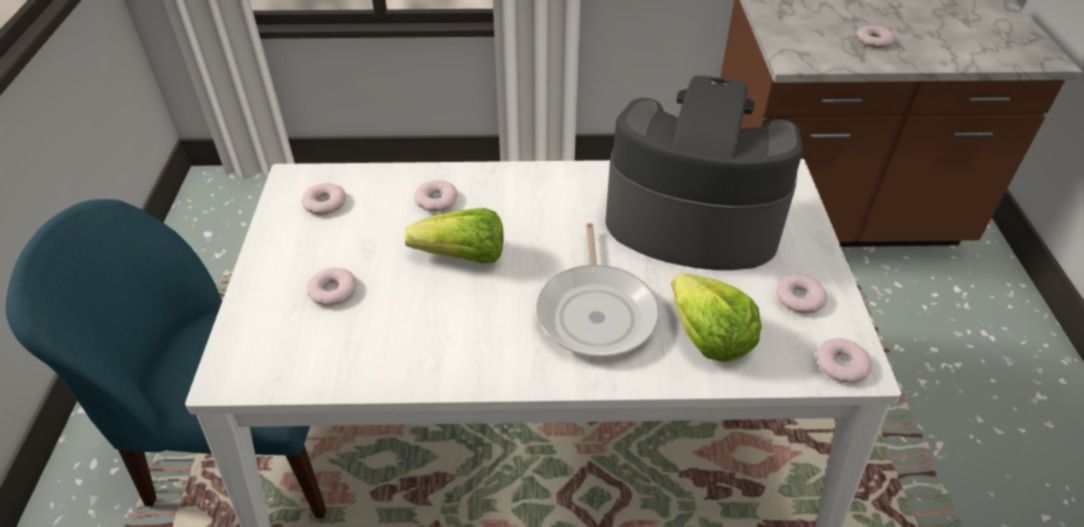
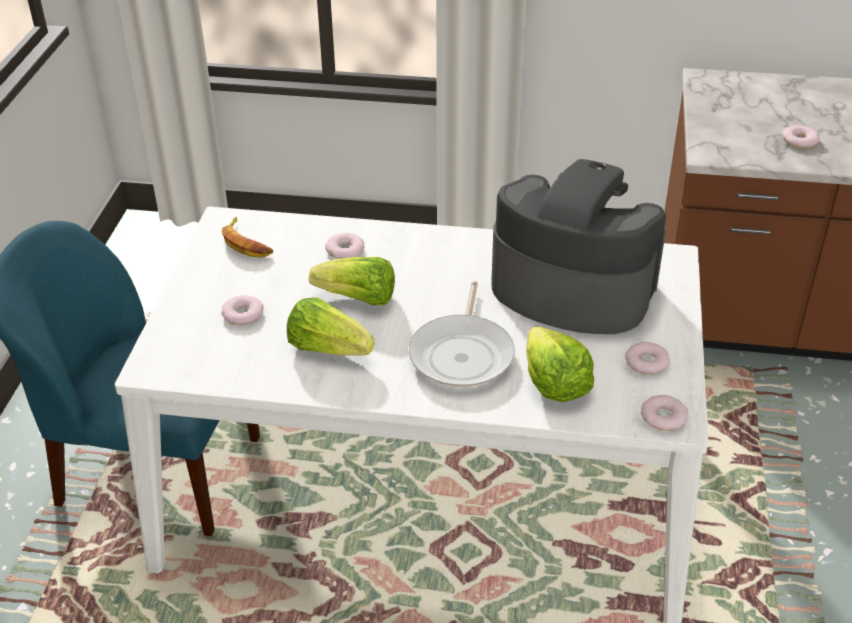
camera: 10 degrees right, 5 degrees down
donut [301,183,346,215] -> banana [222,216,273,258]
none -> lettuce [287,298,375,356]

